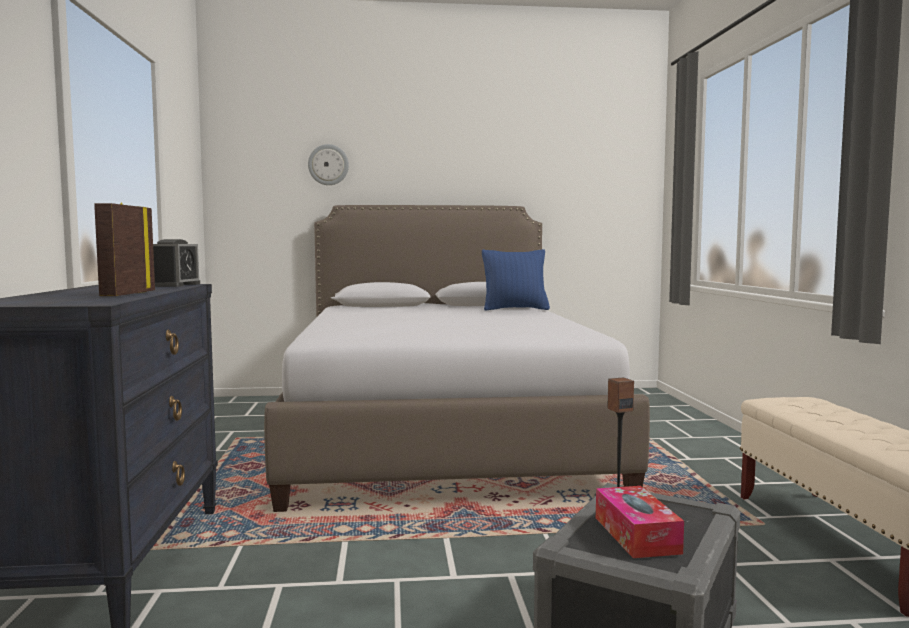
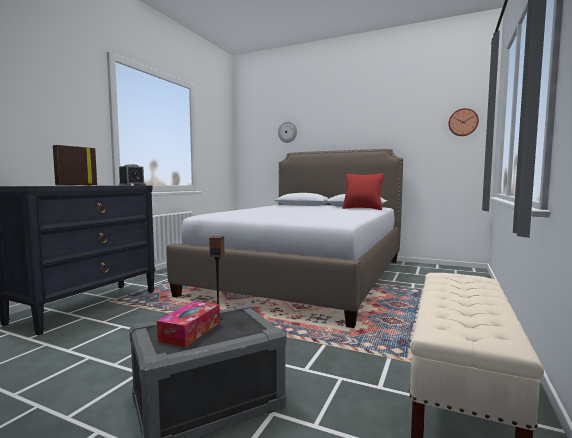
camera: 30 degrees right, 0 degrees up
blue pillow [482,249,550,310] -> red pillow [342,173,385,210]
none -> wall clock [448,108,479,136]

